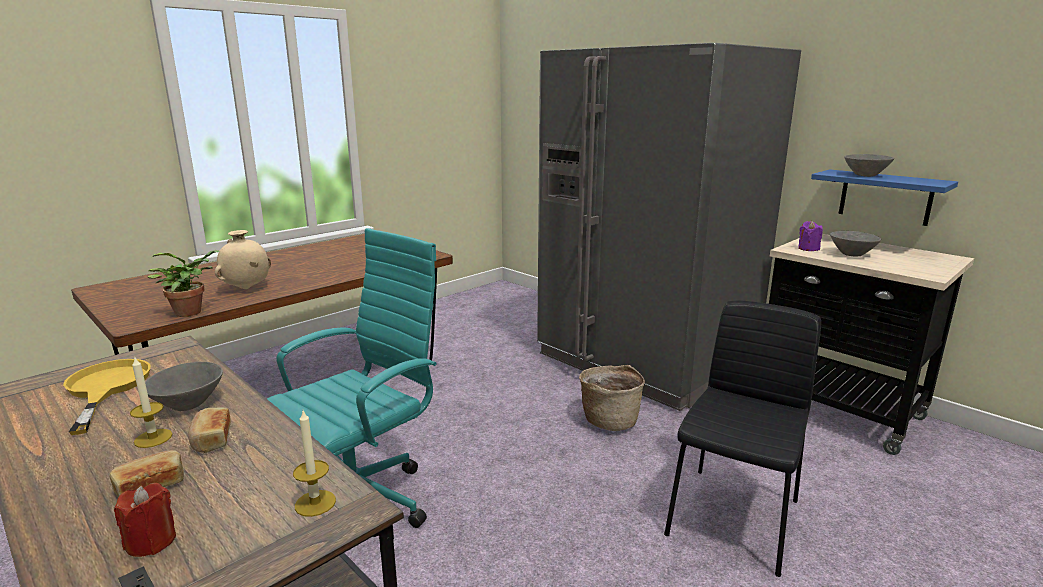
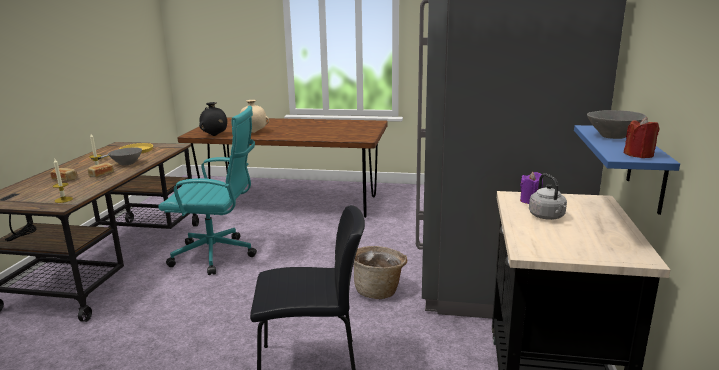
camera: 55 degrees right, 0 degrees up
red candle [114,483,176,557] -> red candle moved to [624,117,660,158]
potted plant [147,250,220,317] -> black vase [199,102,228,136]
grey bowl [830,231,881,256] -> grey kettle [529,174,567,220]

